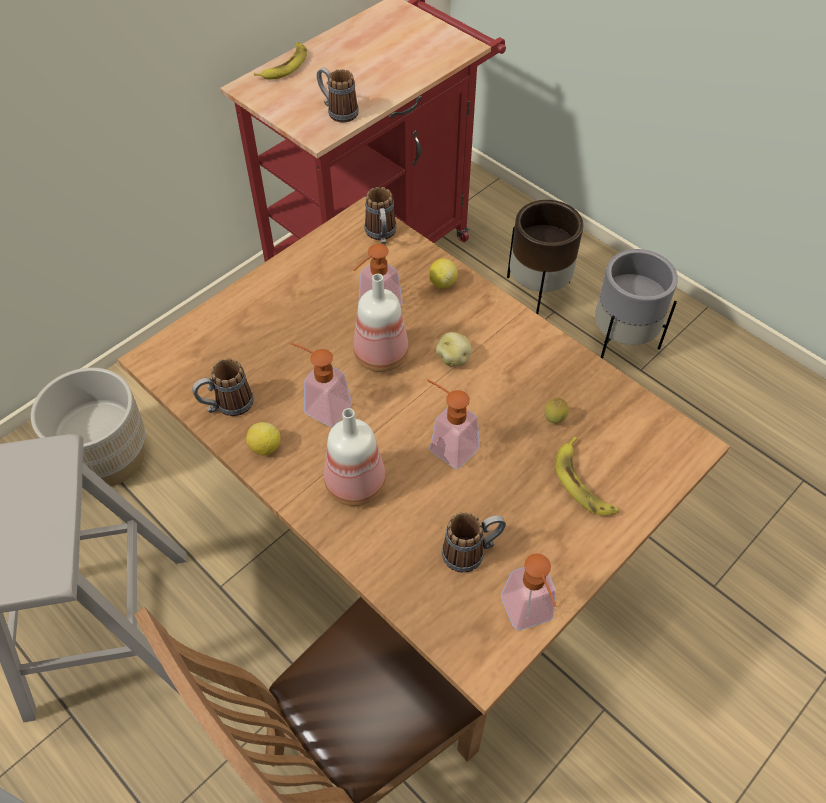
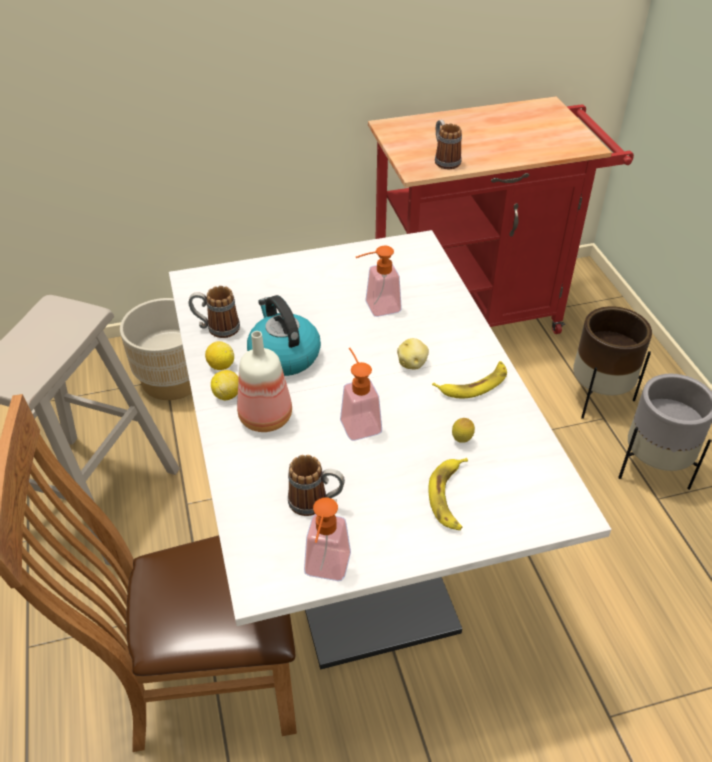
camera: 30 degrees right, 10 degrees down
brown dining table [118,196,730,715] -> white dining table [169,230,611,669]
banana [254,42,307,79] -> banana moved to [432,361,507,398]
soap dispenser [290,343,352,427] -> kettle [247,295,321,376]
bottle [353,274,409,372] -> none
mug [365,187,396,244] -> none
lemon [429,258,458,288] -> lemon moved to [211,370,239,400]

